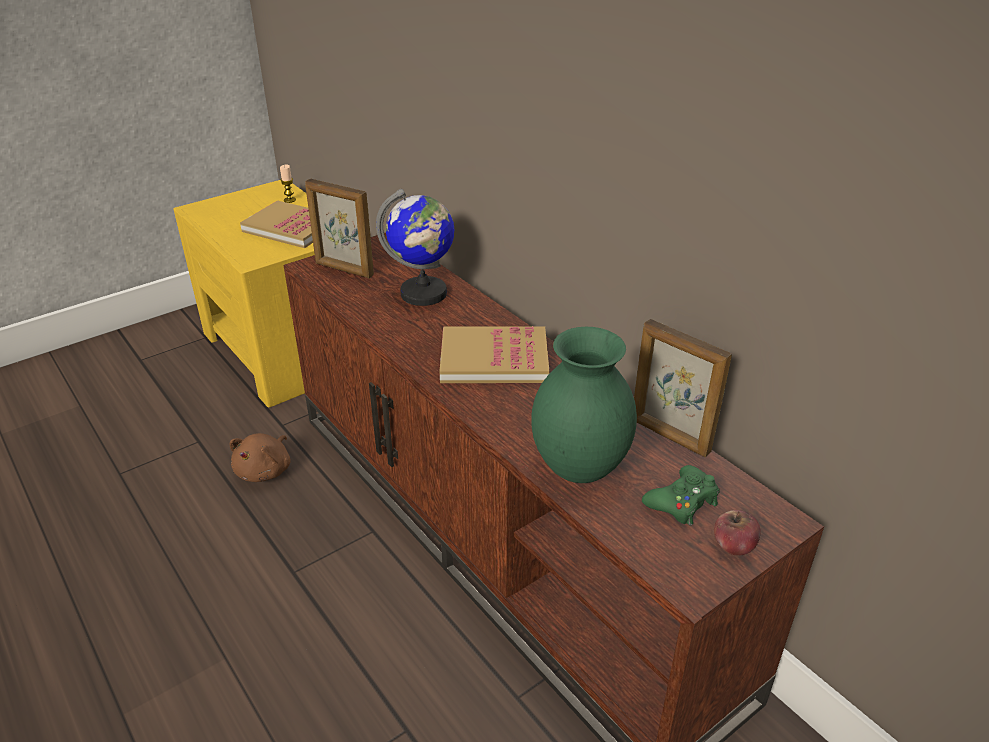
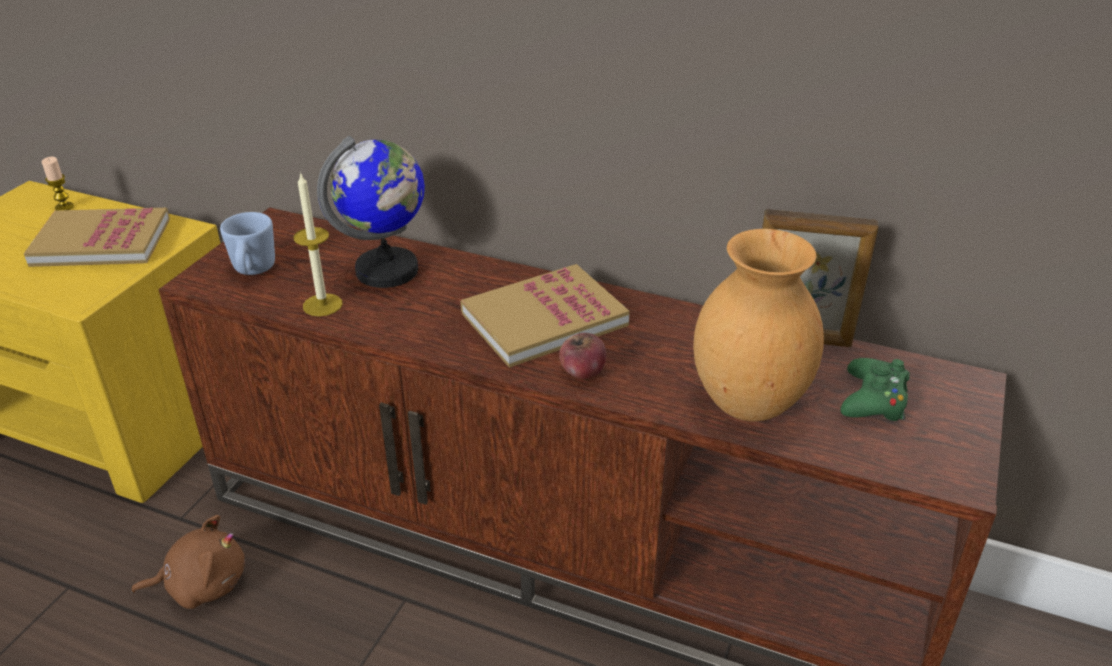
camera: 30 degrees left, 0 degrees up
brown plush toy [230,433,291,482] -> brown plush toy turned 90 degrees counterclockwise [131,515,245,609]
picture frame [305,179,374,278] -> blue mug [220,212,275,275]
green vase [531,327,637,483] -> brown vase [693,229,824,422]
apple [714,510,761,556] -> apple moved to [559,332,606,379]
none -> candle [294,172,343,316]

